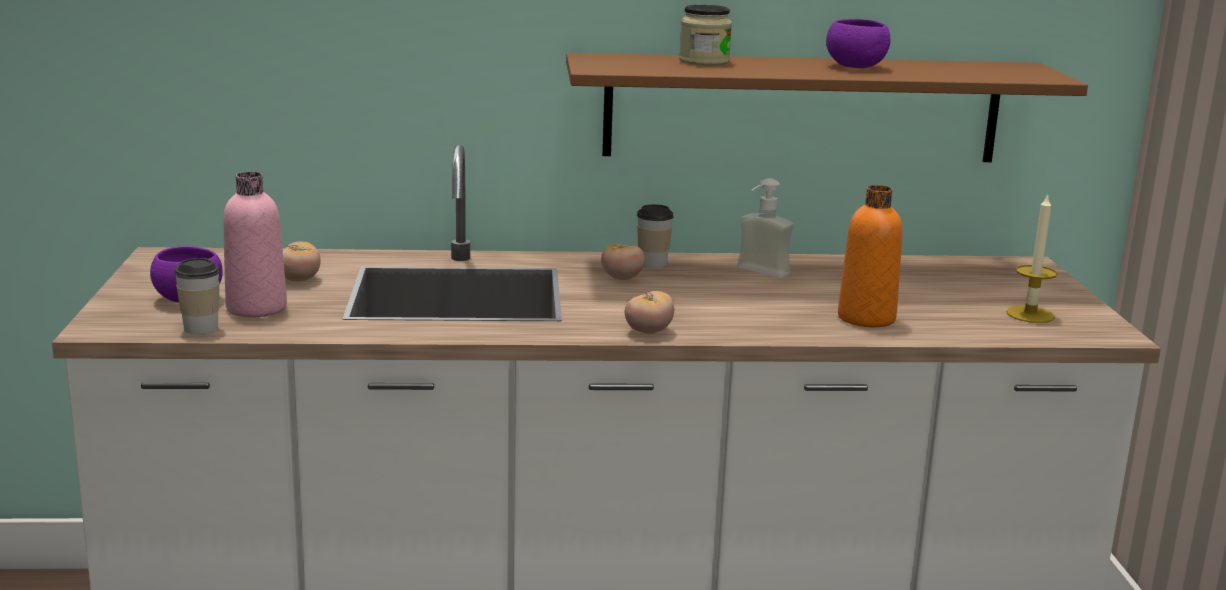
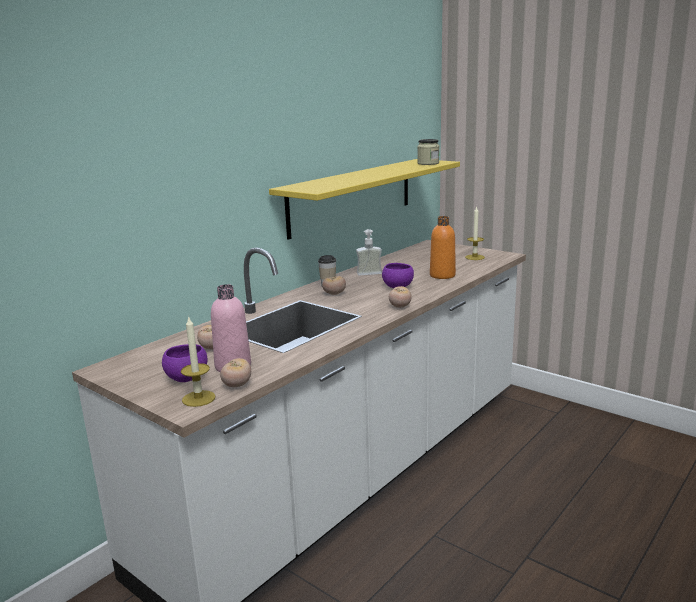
camera: 45 degrees left, 0 degrees up
cup [174,258,220,335] -> tomato [220,358,251,387]
brown shelf [566,53,1088,162] -> yellow shelf [269,159,460,240]
jar [679,5,732,66] -> jar moved to [417,139,439,165]
purple bowl [826,19,891,68] -> purple bowl moved to [382,263,414,288]
none -> candle [181,316,215,407]

